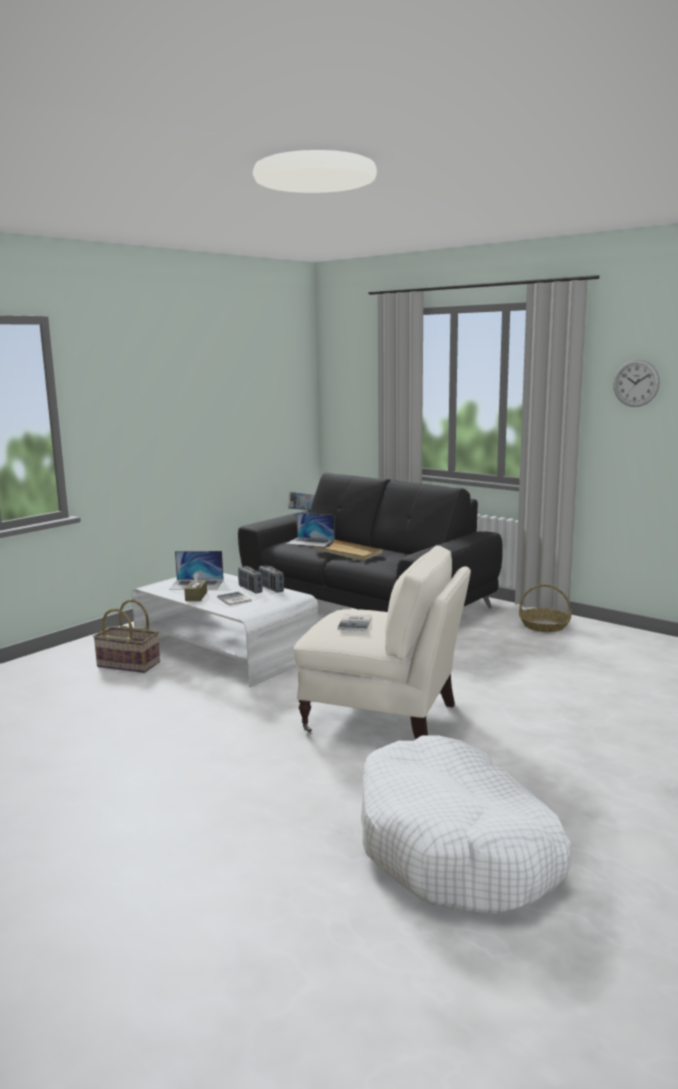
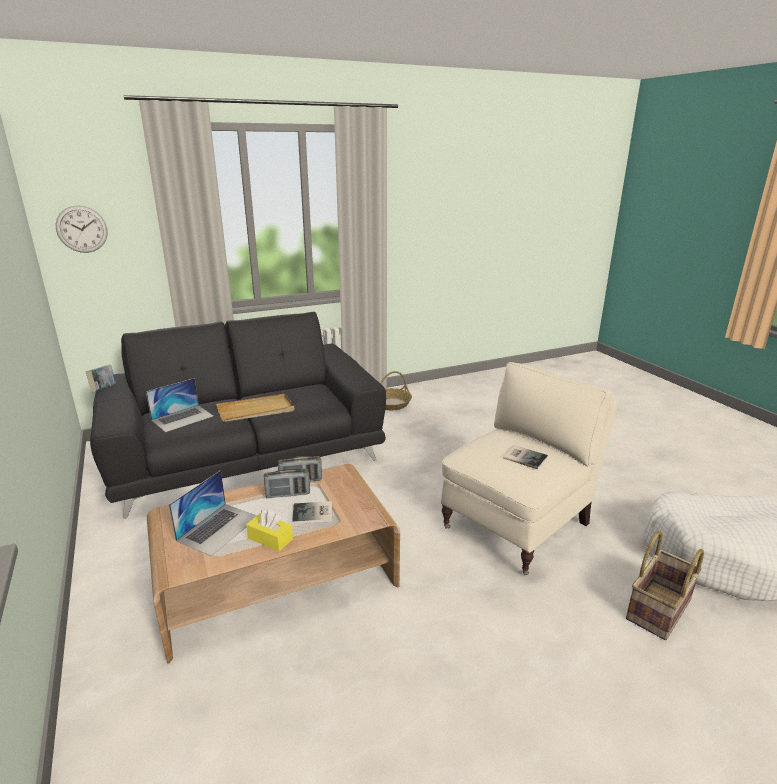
camera: 65 degrees left, 10 degrees up
basket [93,600,160,673] -> basket moved to [626,531,704,640]
white coffee table [132,573,318,687] -> brown coffee table [147,464,400,664]
brown tissue box [184,572,207,601] -> yellow tissue box [246,509,293,551]
wall clock [613,359,660,407] -> wall clock moved to [55,205,108,253]

